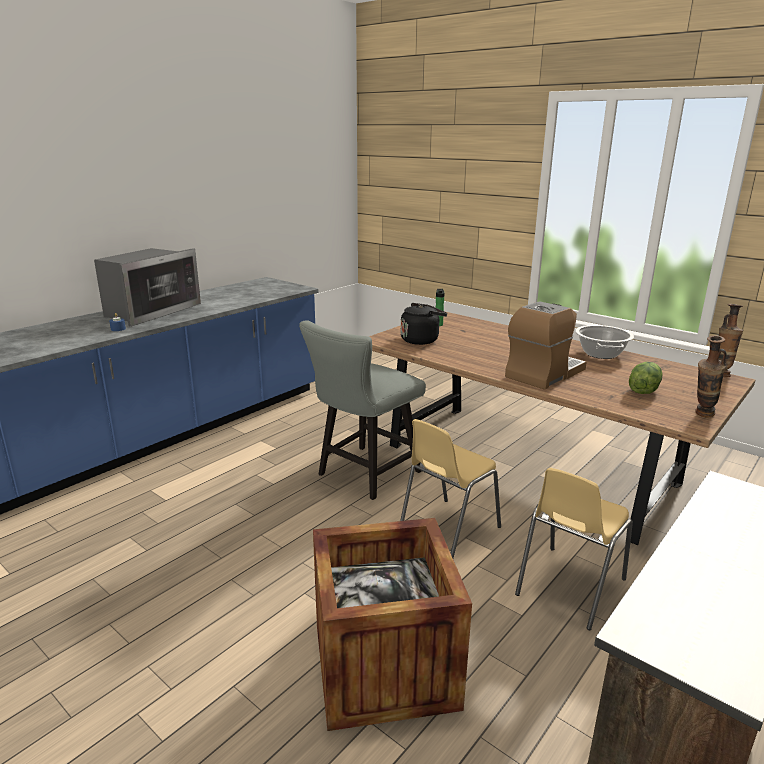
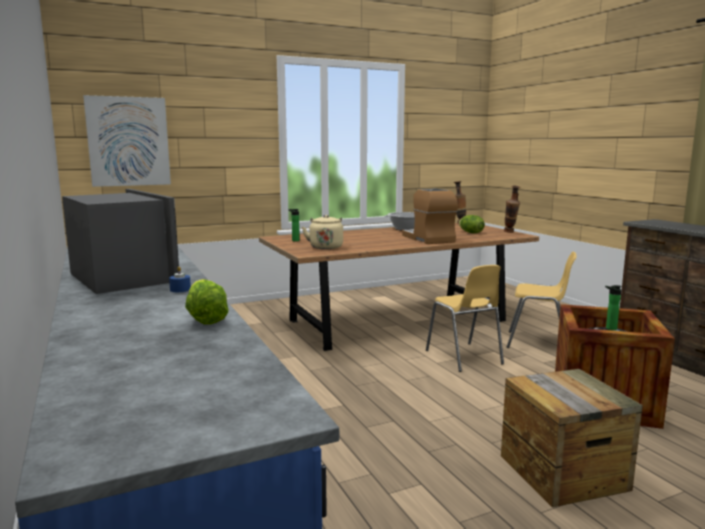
camera: 65 degrees left, 10 degrees down
grey chair [299,320,426,500] -> none
black kettle [401,303,447,345] -> beige kettle [302,215,343,249]
yellow chair [515,468,633,630] -> yellow chair turned 45 degrees counterclockwise [507,252,577,348]
none -> picture [83,95,171,187]
none -> lettuce [185,279,228,325]
none -> crate [501,369,643,507]
none -> bottle [605,285,622,330]

